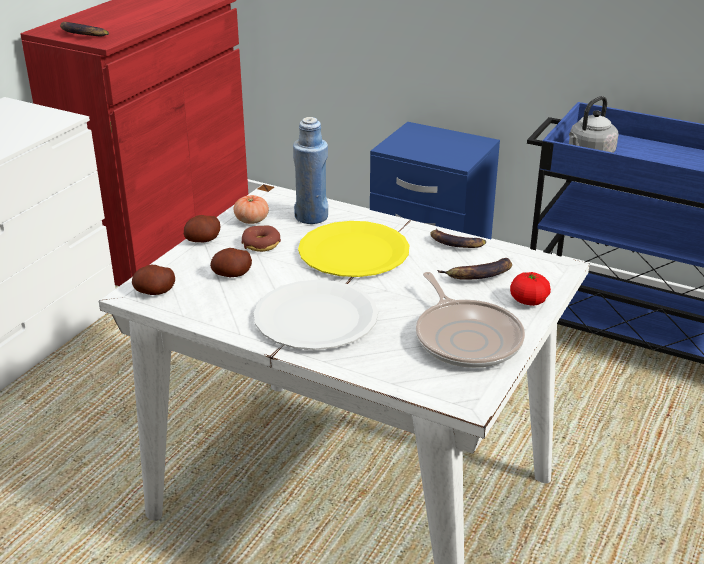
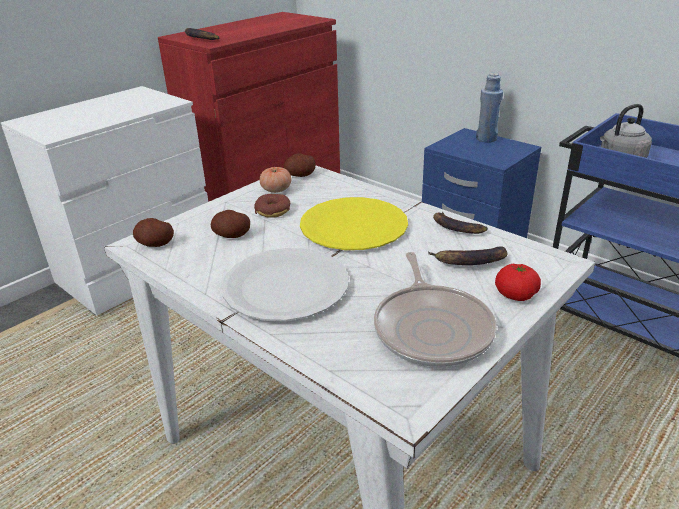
camera: 15 degrees right, 0 degrees up
potato [184,215,221,242] -> potato moved to [284,153,316,177]
blue bottle [293,117,328,224] -> blue bottle moved to [476,73,503,143]

